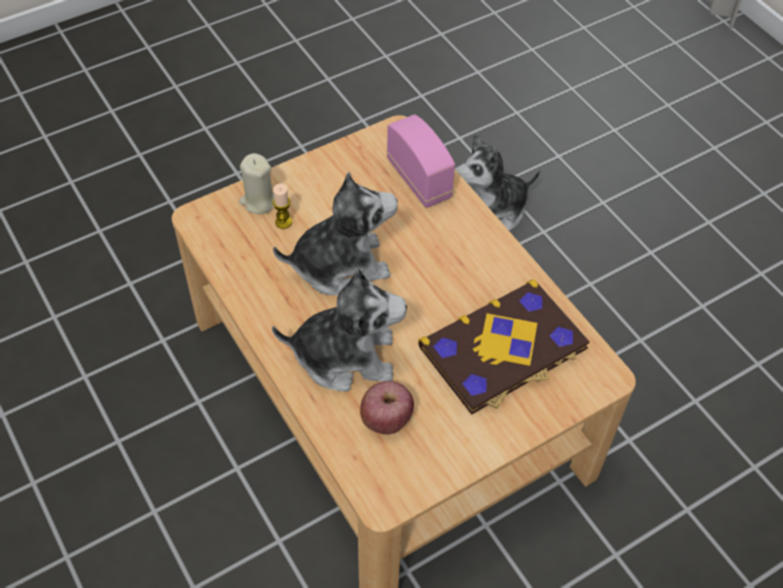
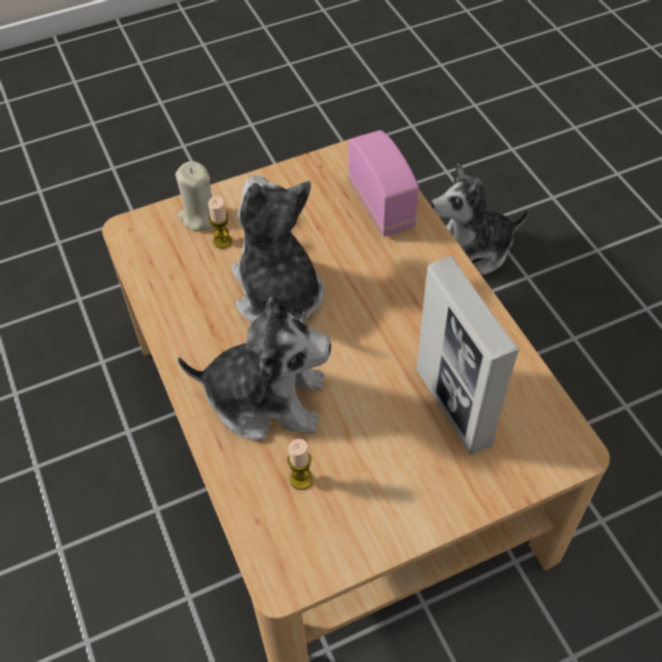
camera: 10 degrees right, 0 degrees up
plush toy [273,172,398,296] -> plush toy turned 105 degrees counterclockwise [232,176,324,324]
apple [360,381,414,435] -> candle [287,439,313,490]
book [418,279,590,415] -> picture frame [417,256,519,454]

